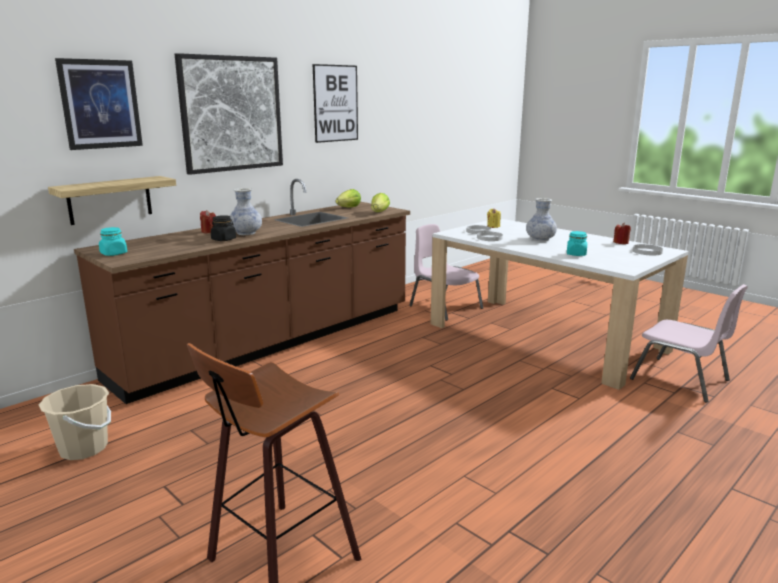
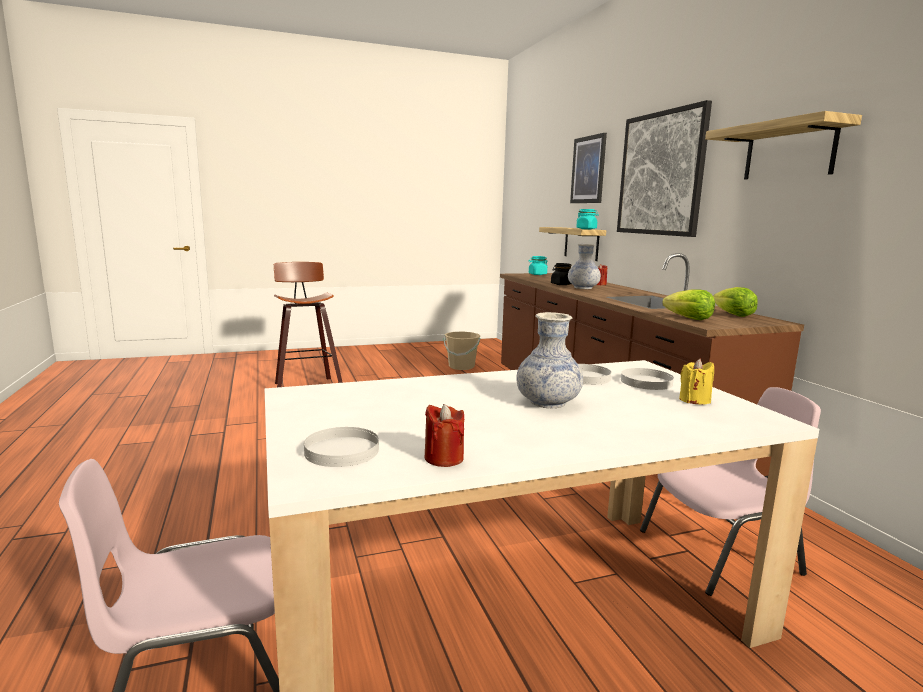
camera: 115 degrees right, 5 degrees down
picture [313,64,358,143] -> shelf [705,111,862,179]
turquoise jar [567,231,587,256] -> turquoise jar moved to [576,209,599,229]

